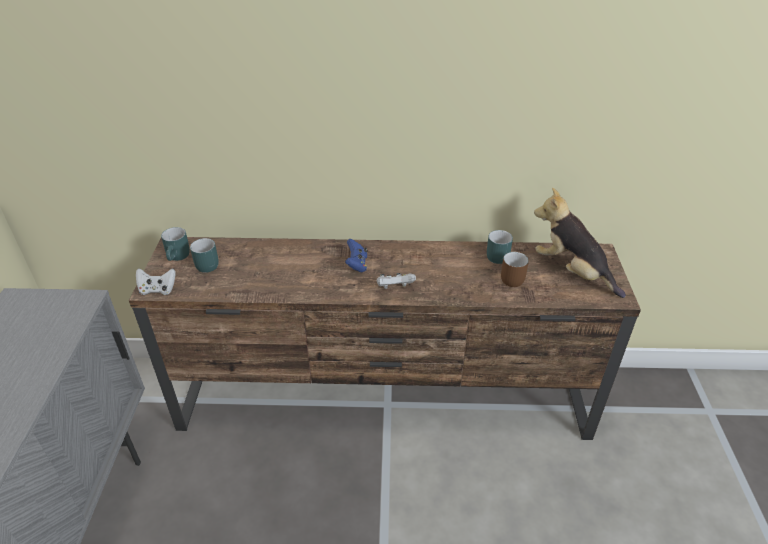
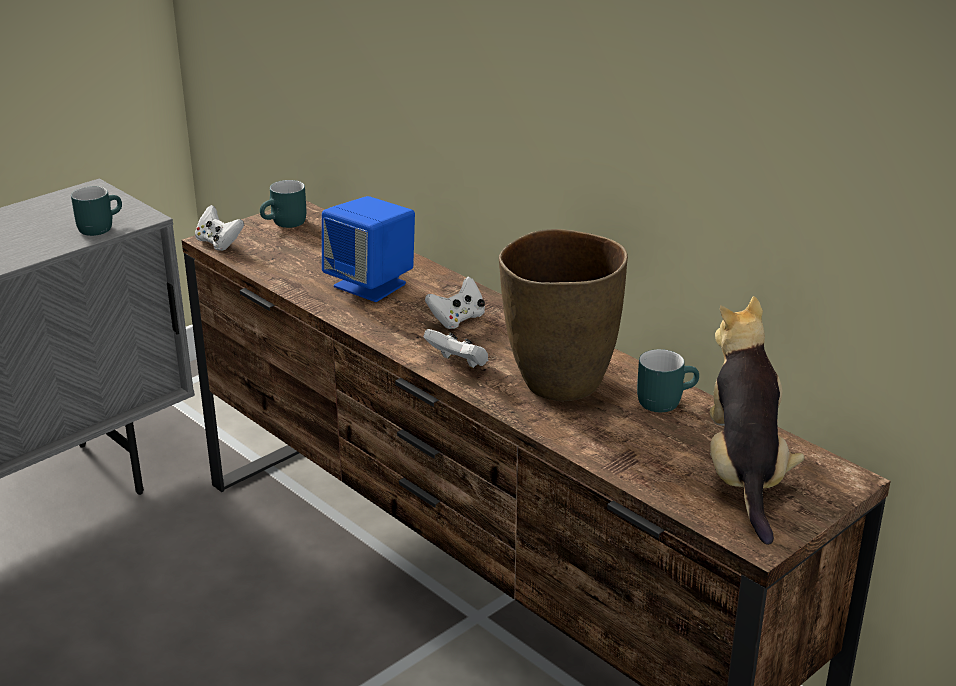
camera: 45 degrees right, 10 degrees down
turquoise mug [190,238,219,273] -> turquoise mug moved to [71,186,122,236]
blue game controller [345,239,368,272] -> white game controller [425,277,485,329]
brown mug [501,252,529,287] -> none
none -> blue speaker [322,196,415,302]
none -> brown vase [499,229,628,401]

